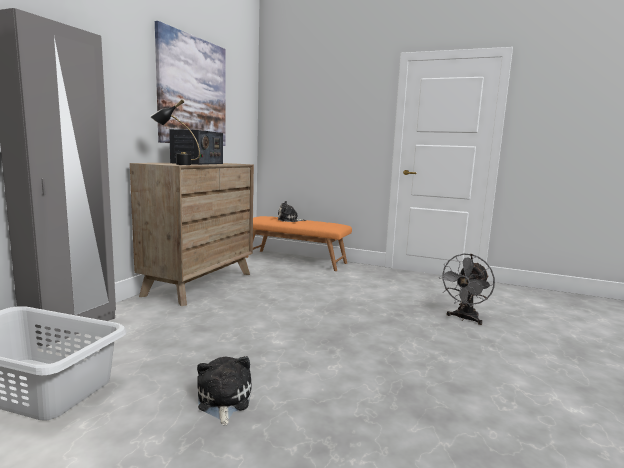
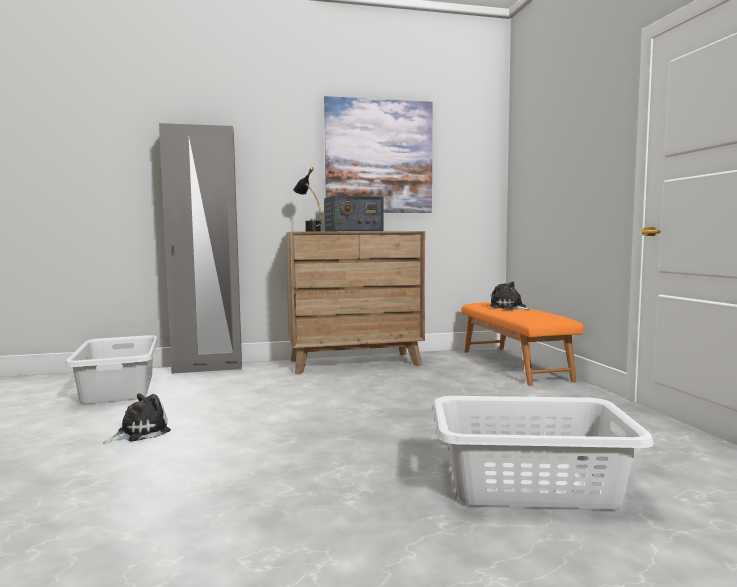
camera: 55 degrees right, 5 degrees down
grey fan [440,253,495,325] -> grey laundry basket [433,396,654,509]

